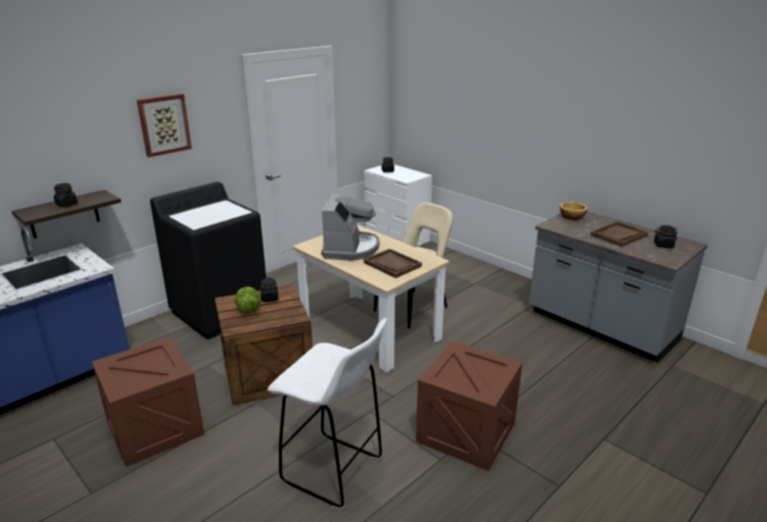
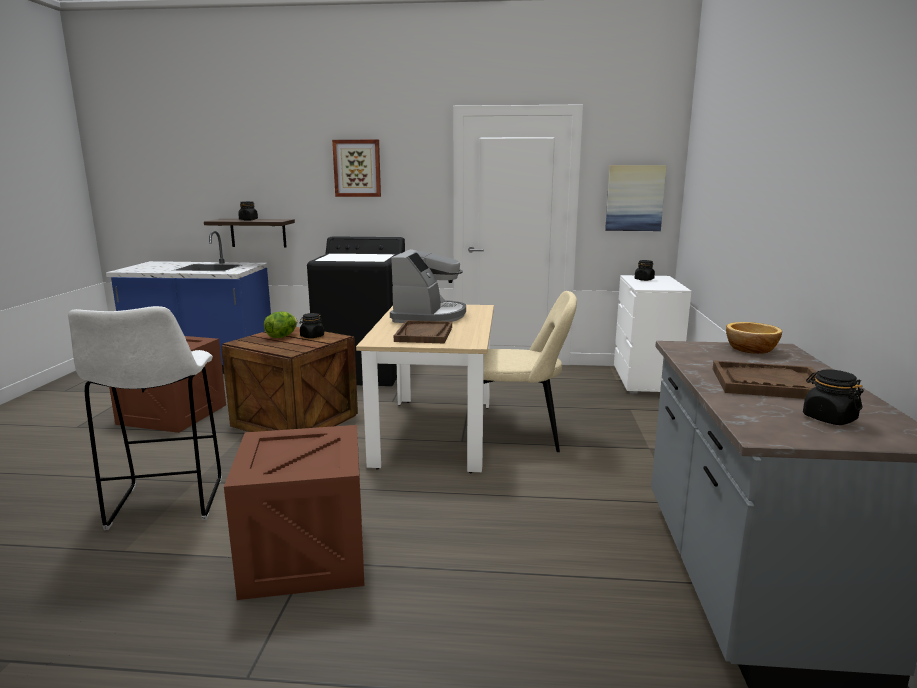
camera: 50 degrees right, 10 degrees down
coffee machine [321,193,380,261] -> coffee machine turned 45 degrees counterclockwise [390,249,466,323]
none -> picture [605,165,667,231]

